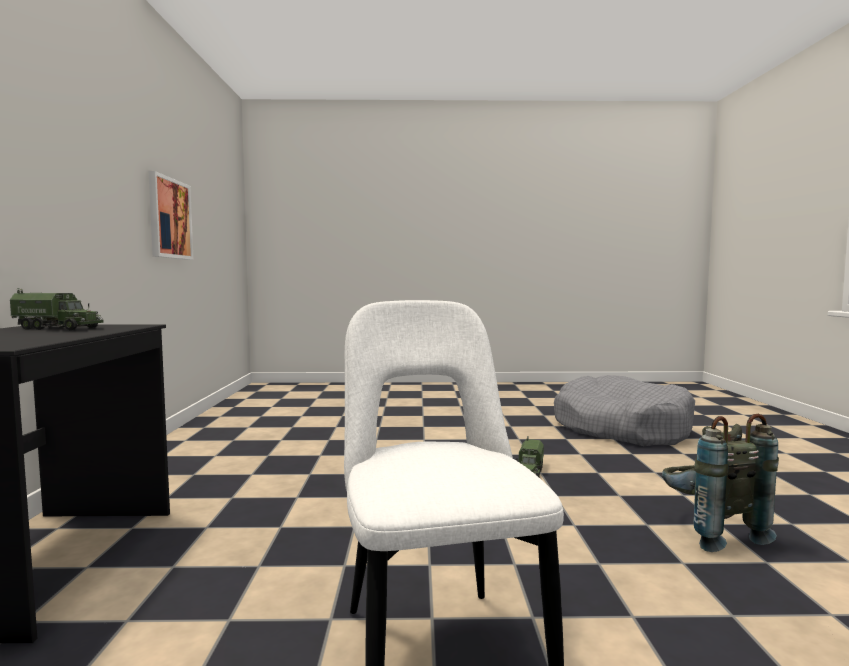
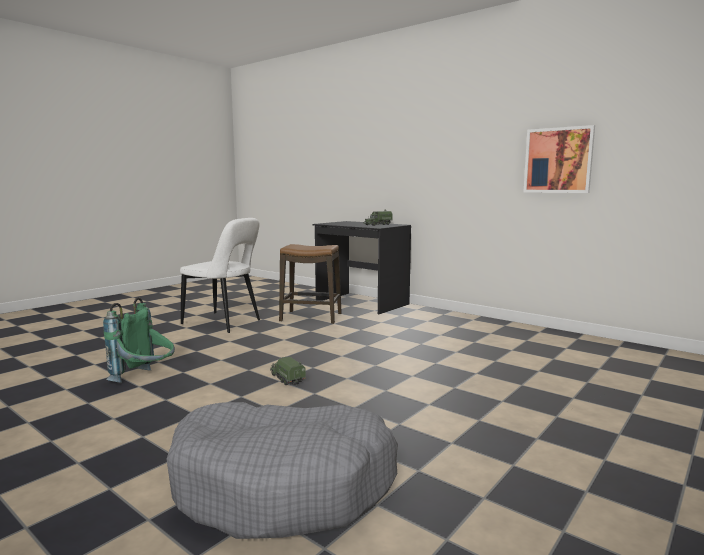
camera: 130 degrees right, 5 degrees up
grey backpack [662,413,779,552] -> green backpack [103,297,175,383]
none -> stool [279,244,342,324]

